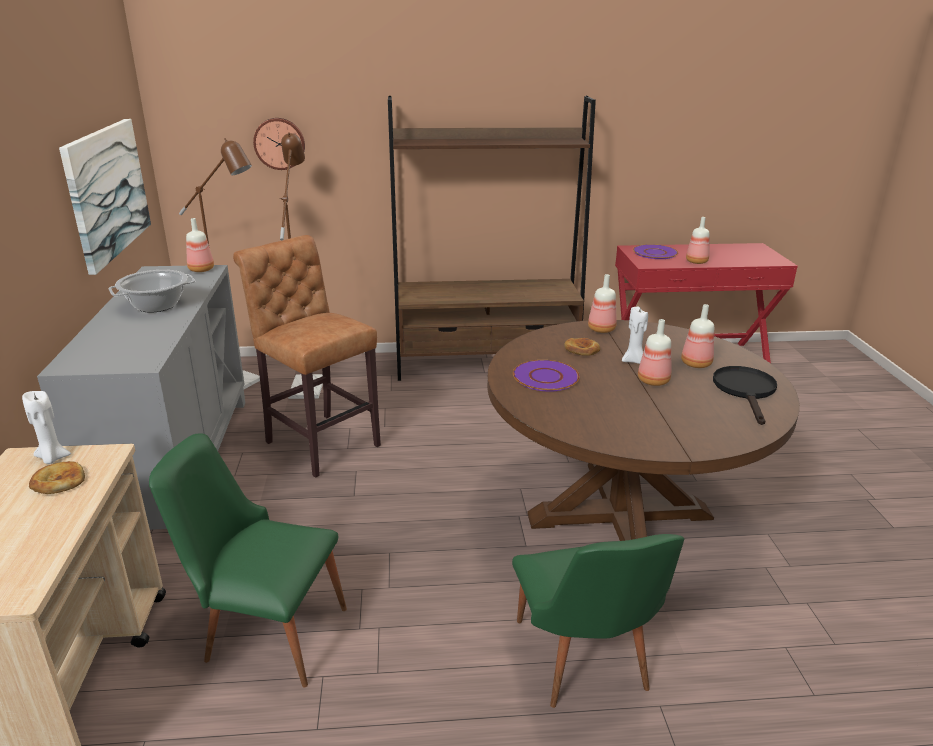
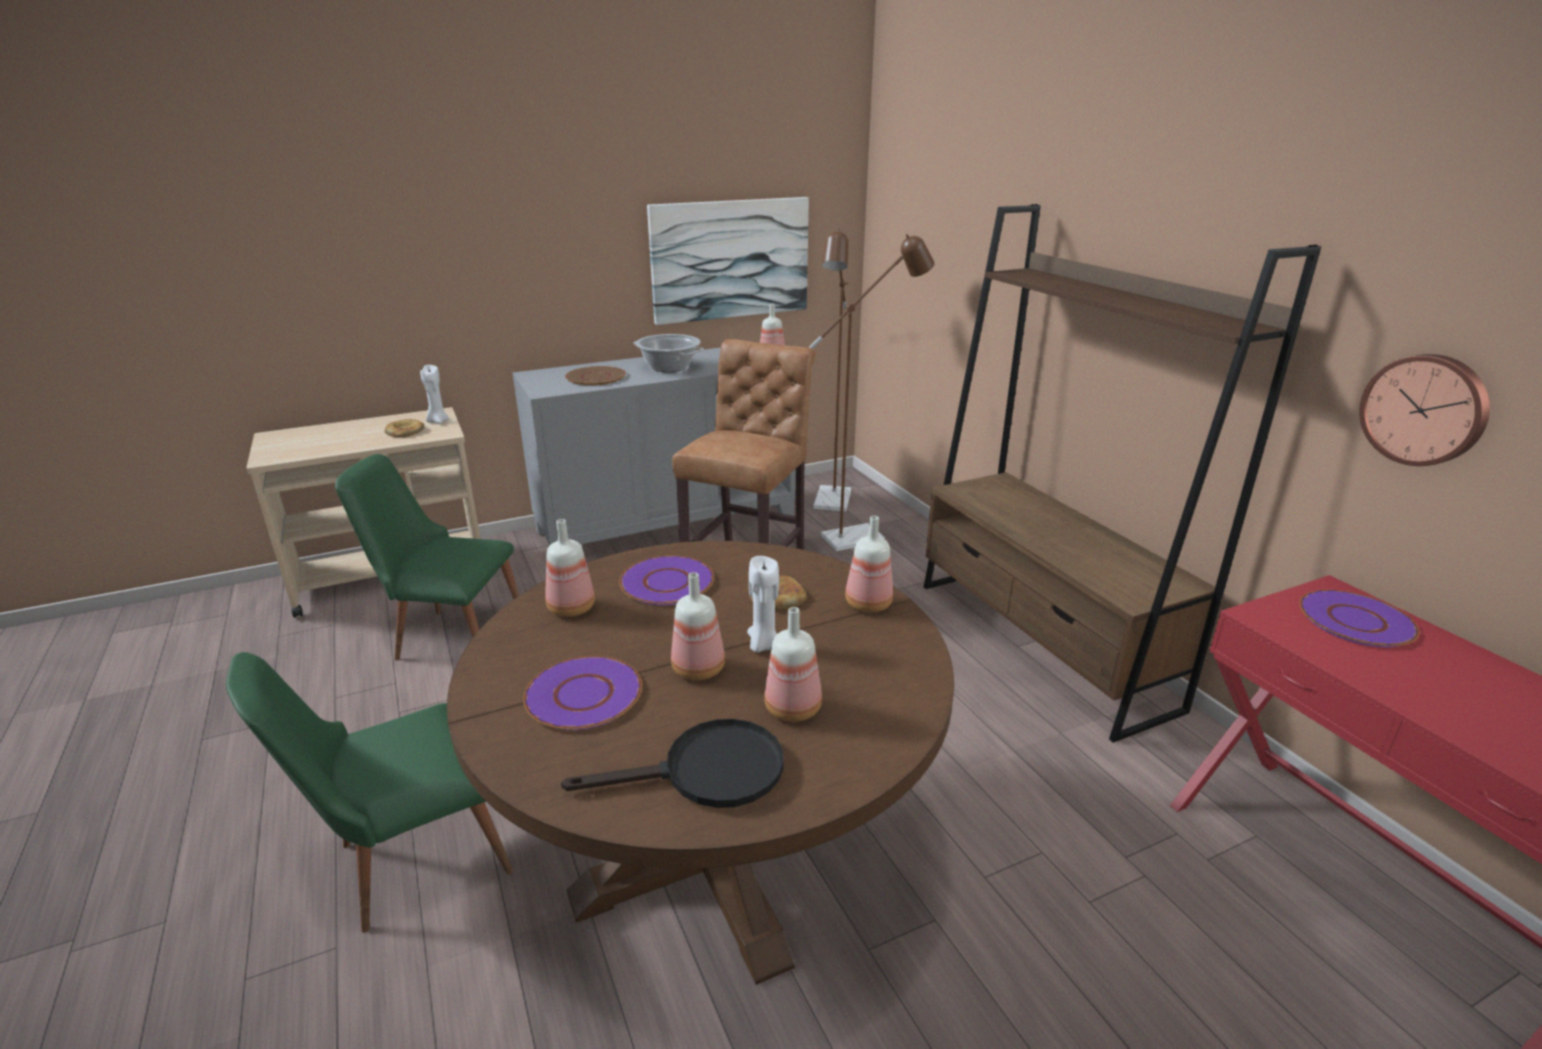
camera: 70 degrees right, 0 degrees up
green chair [149,433,347,687] -> green chair turned 75 degrees counterclockwise [335,454,519,661]
wall clock [253,118,305,170] -> wall clock moved to [1359,354,1490,466]
bottle [686,217,709,264] -> bottle moved to [545,519,595,617]
none -> purple plate [523,656,642,730]
none -> brown plate [565,366,626,386]

